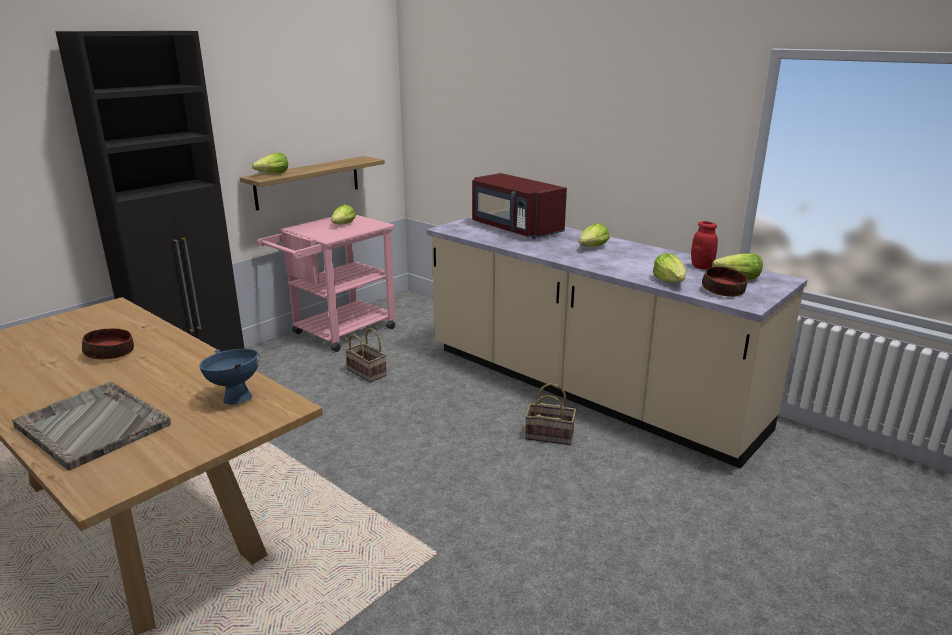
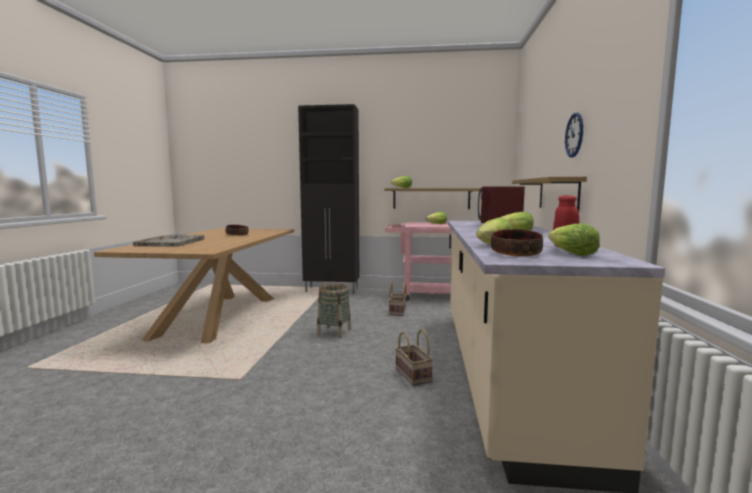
camera: 55 degrees right, 15 degrees down
blue bowl [200,349,259,405] -> none
none -> basket [317,283,351,339]
none -> shelf [512,177,587,211]
none -> wall clock [565,113,583,158]

